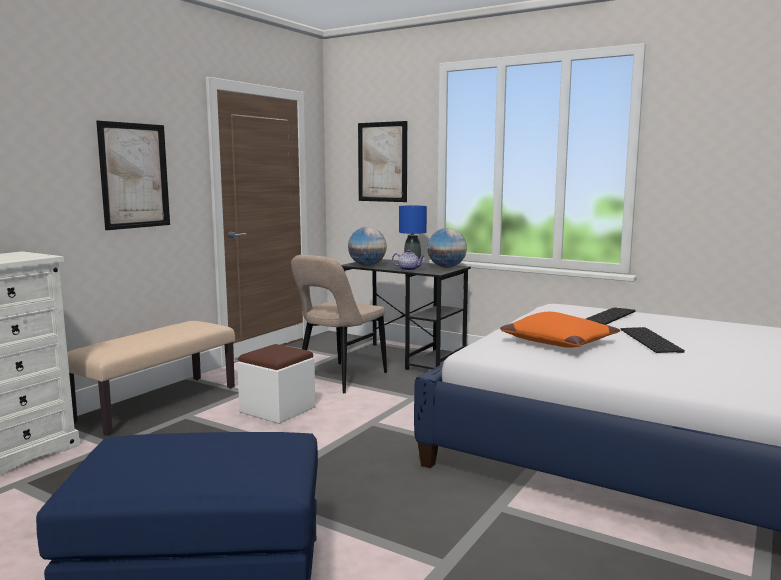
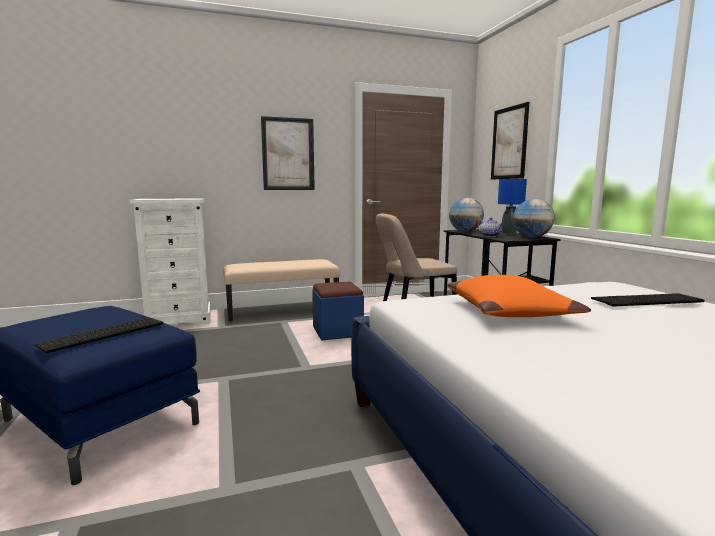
camera: 40 degrees right, 0 degrees up
white ottoman [237,344,316,424] -> blue ottoman [312,281,364,340]
keyboard [620,327,685,353] -> keyboard moved to [35,317,163,353]

